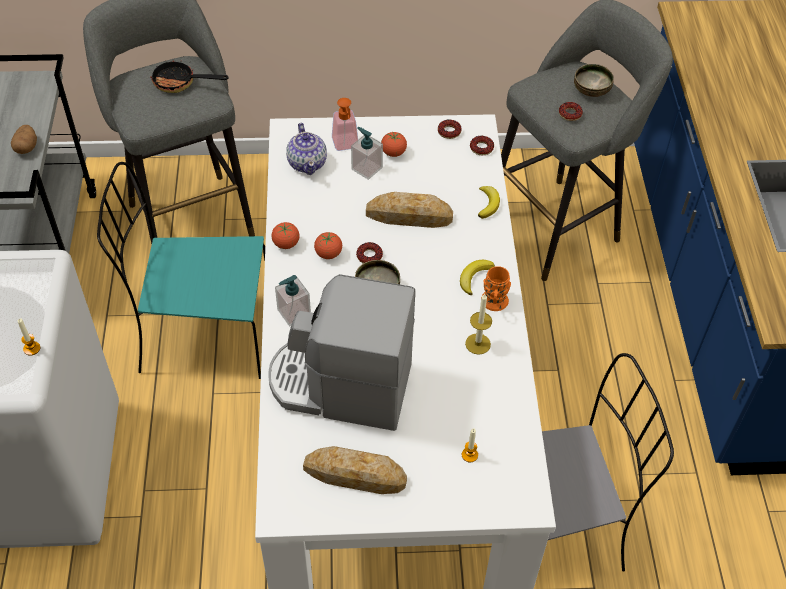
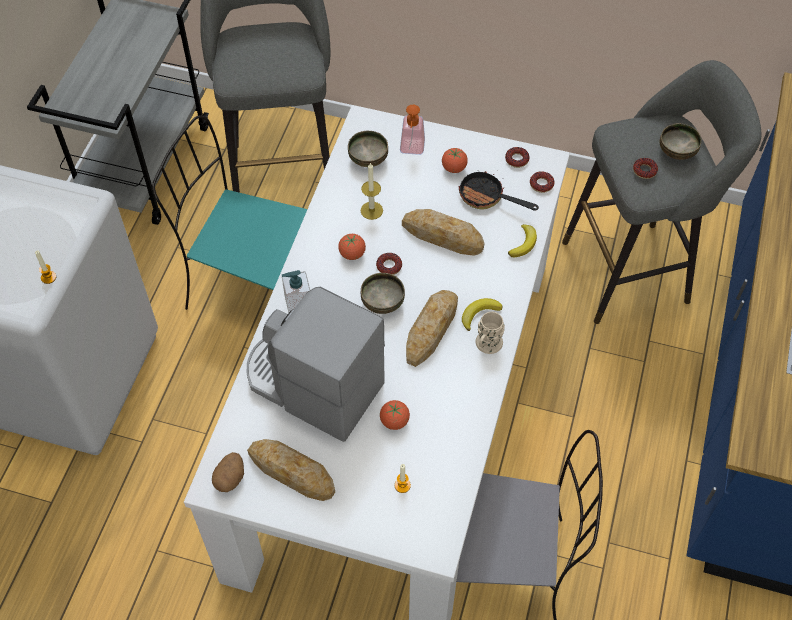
camera: 20 degrees right, 5 degrees up
potato [11,125,37,154] -> potato moved to [212,452,244,492]
frying pan [149,60,229,93] -> frying pan moved to [458,171,539,211]
tomato [271,222,300,249] -> tomato moved to [380,400,410,430]
teapot [286,123,327,175] -> bowl [348,131,388,167]
soap dispenser [351,127,383,180] -> none
candle [465,294,492,355] -> candle moved to [361,162,383,220]
orange mug [481,266,511,311] -> beige mug [476,312,505,354]
none -> bread [406,290,458,367]

